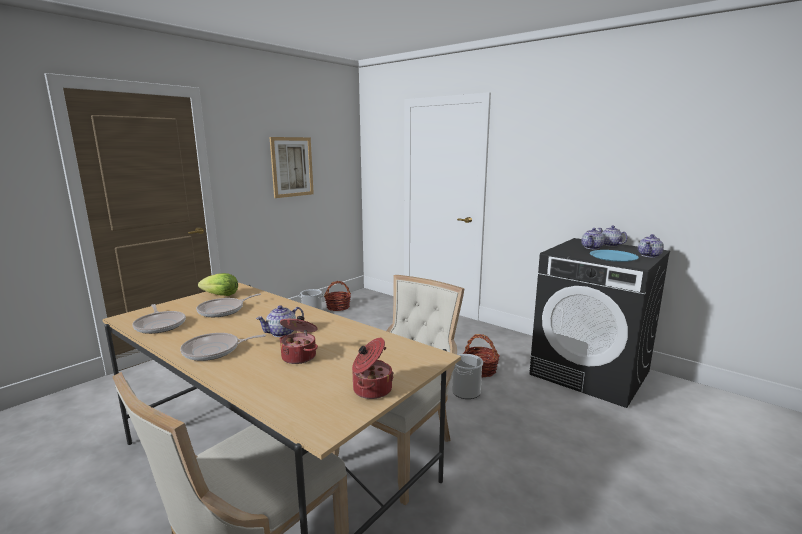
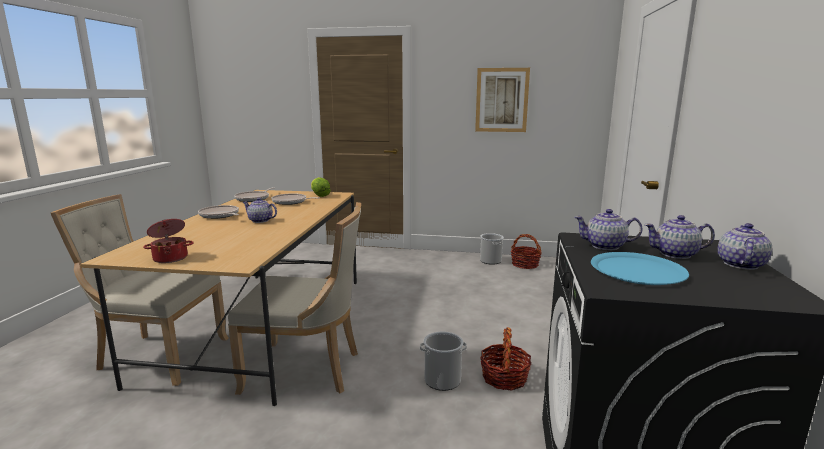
camera: 60 degrees right, 0 degrees up
cooking pot [280,316,318,364] -> none
teapot [638,234,664,258] -> teapot moved to [574,209,643,250]

